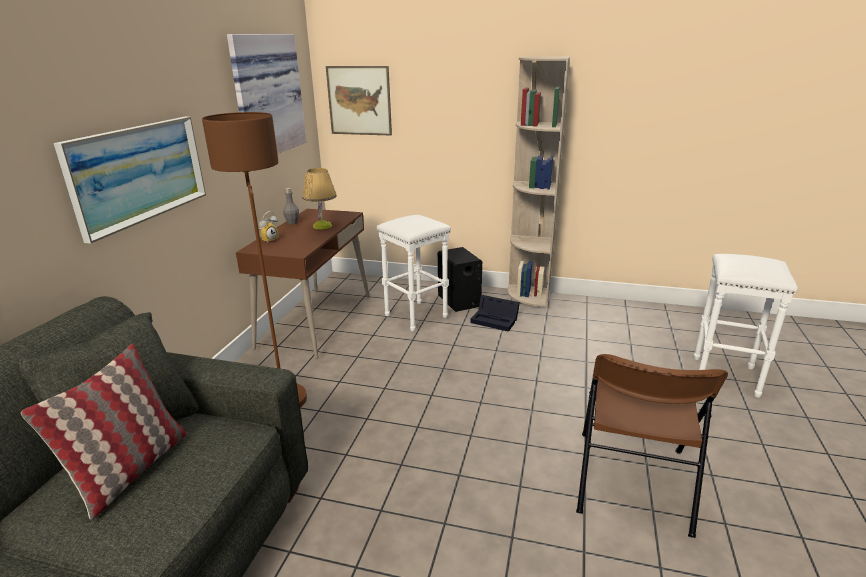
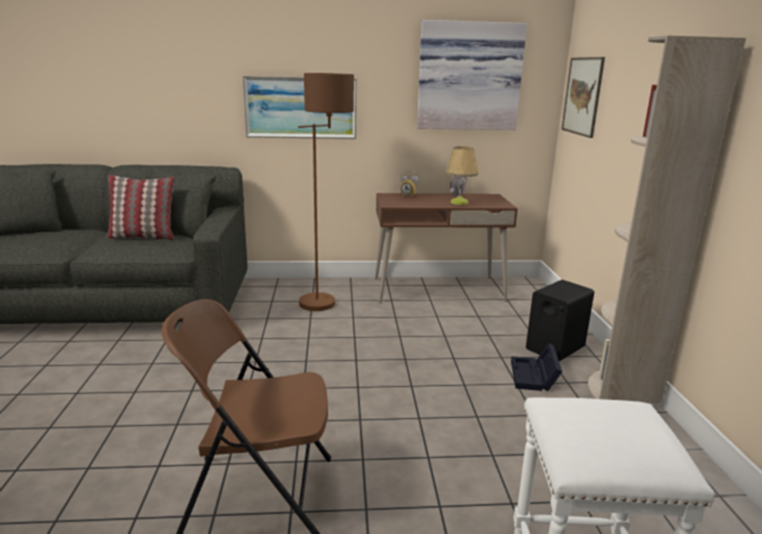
camera: 70 degrees right, 5 degrees down
white stool [377,215,451,332] -> none

